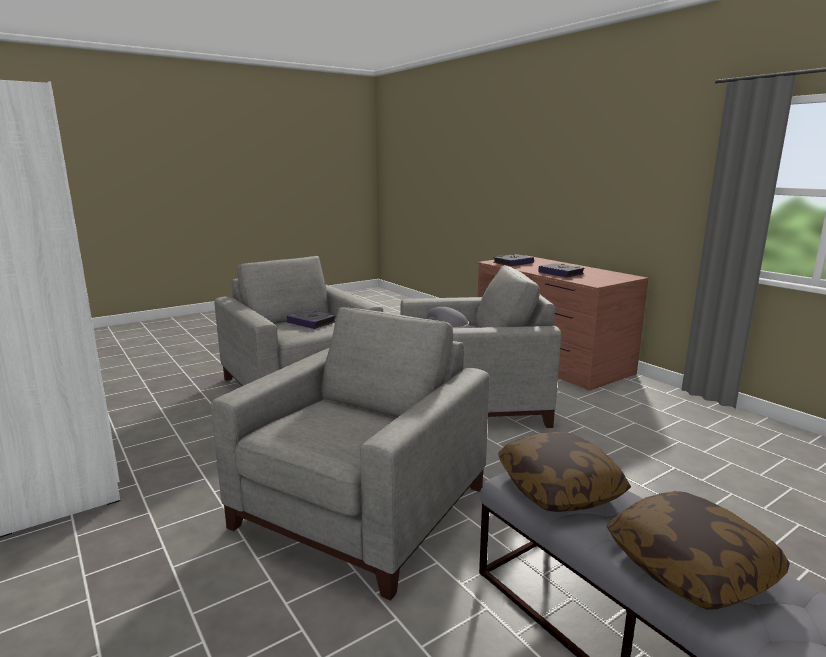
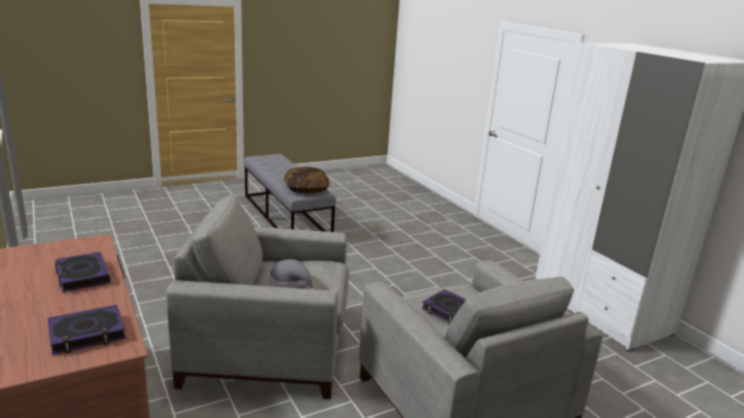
camera: 175 degrees left, 5 degrees up
grey armchair [211,307,489,601] -> none
pillow [607,491,790,610] -> none

